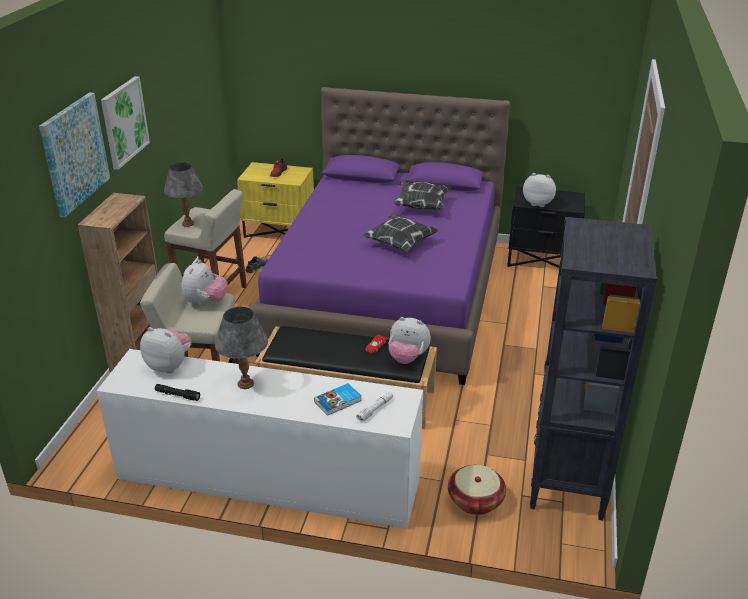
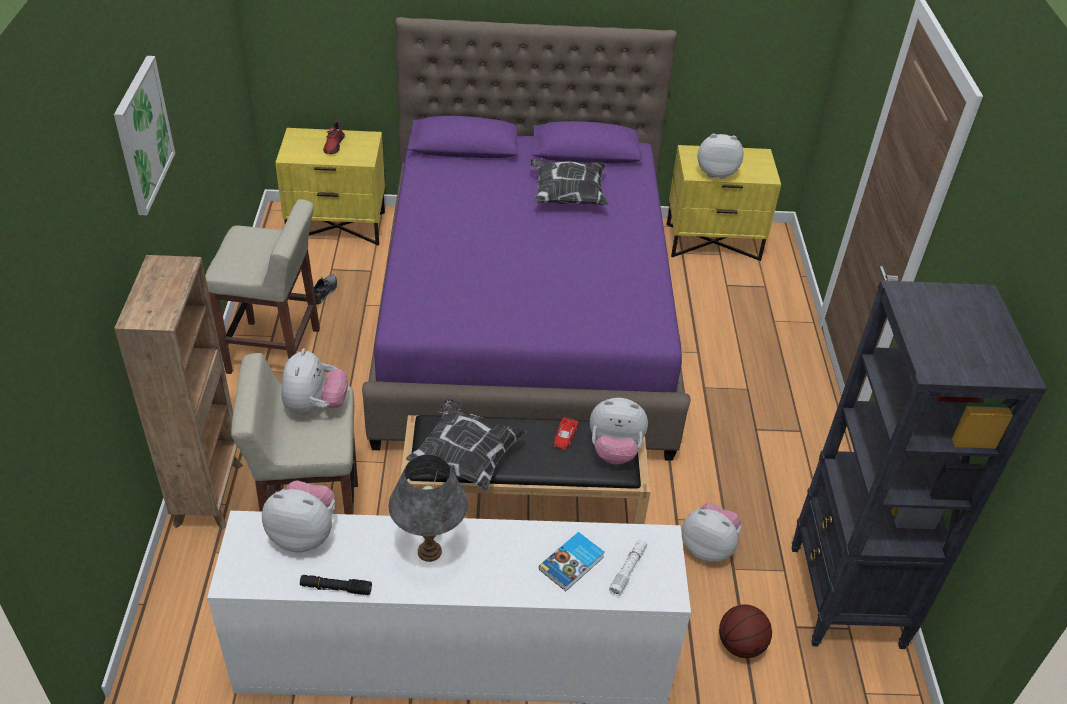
camera: 15 degrees left, 10 degrees up
picture [39,92,110,218] -> none
grey table lamp [164,162,203,227] -> none
pillow [363,213,439,252] -> pillow moved to [406,399,526,491]
basket [448,465,506,515] -> basketball [719,604,772,658]
black nightstand [507,187,585,268] -> yellow nightstand [667,145,781,261]
none -> plush toy [682,503,741,562]

